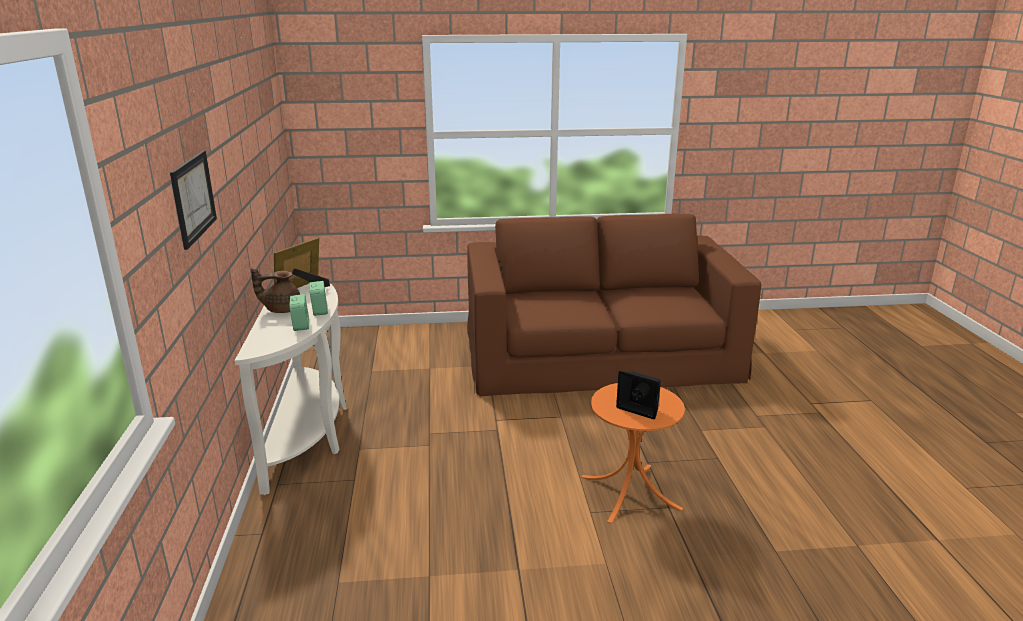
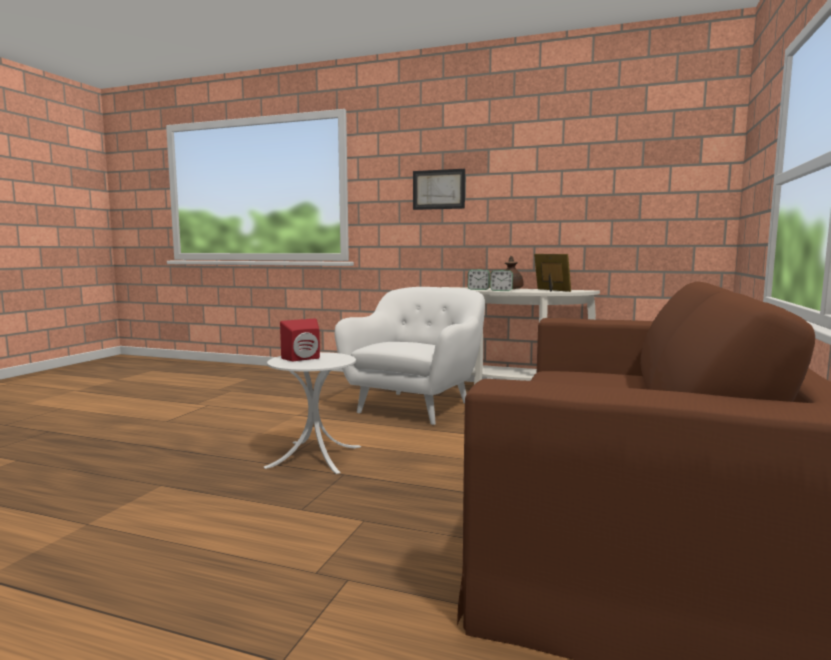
camera: 115 degrees right, 15 degrees down
orange side table [581,383,685,524] -> white side table [264,352,361,474]
black speaker [616,371,661,420] -> red speaker [280,318,320,361]
none -> white armchair [335,287,485,425]

